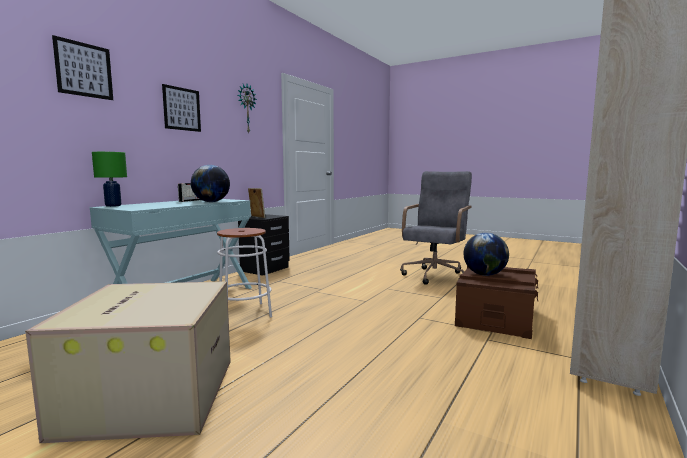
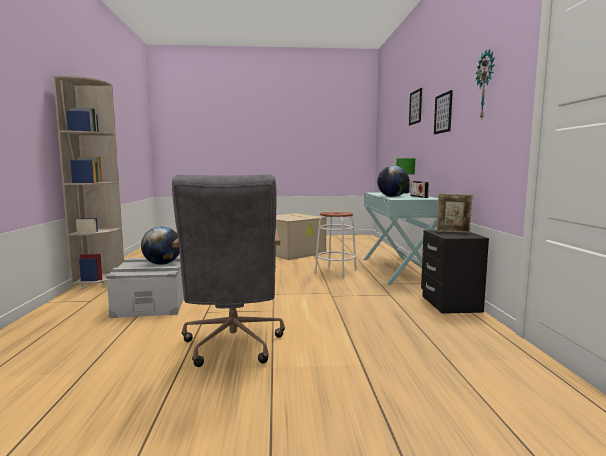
camera: 145 degrees right, 0 degrees up
brown storage box [455,266,538,339] -> grey storage box [106,257,184,318]

